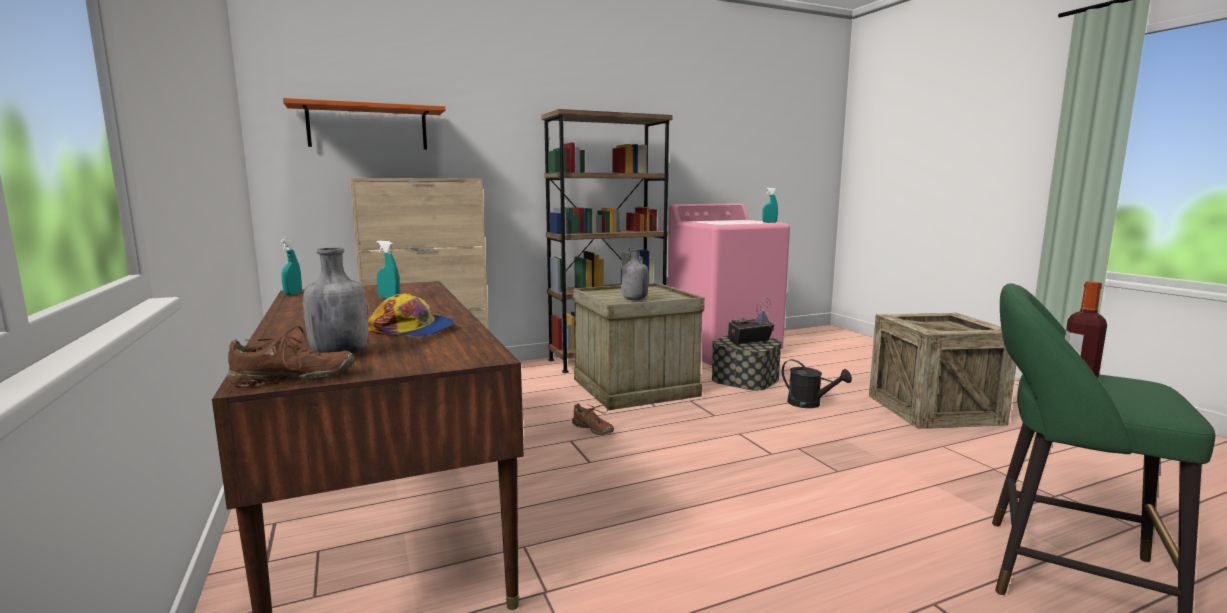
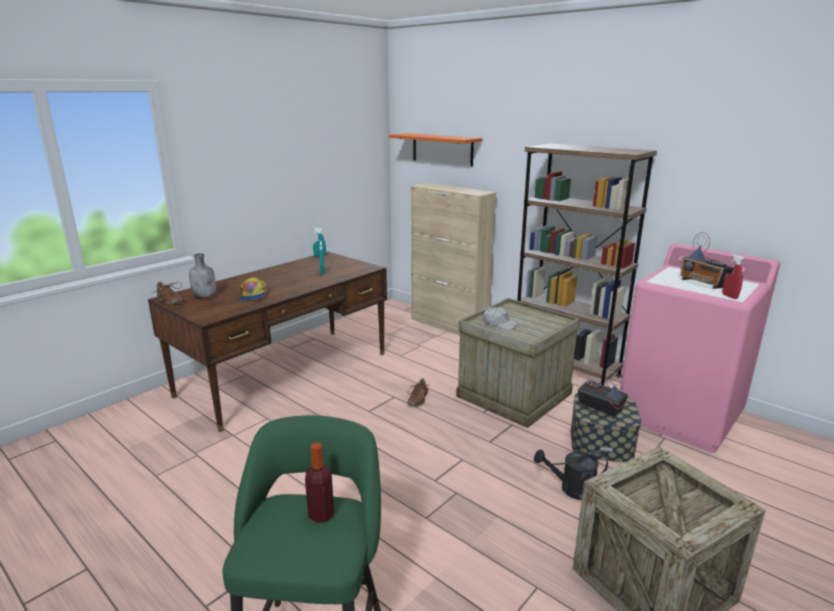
camera: 65 degrees right, 10 degrees up
grey bottle [621,248,649,300] -> white cap [483,307,518,330]
turquoise spray bottle [762,188,778,223] -> red spray bottle [722,254,744,299]
black watering can [782,359,852,408] -> black watering can turned 75 degrees clockwise [534,449,608,500]
none -> radio [680,232,734,289]

